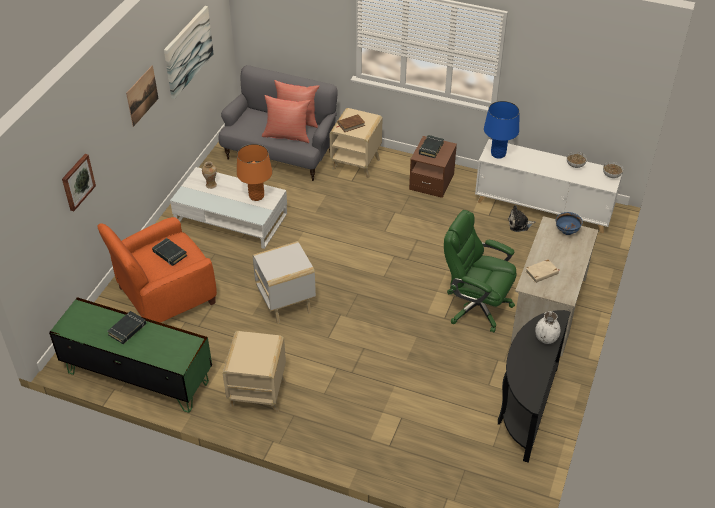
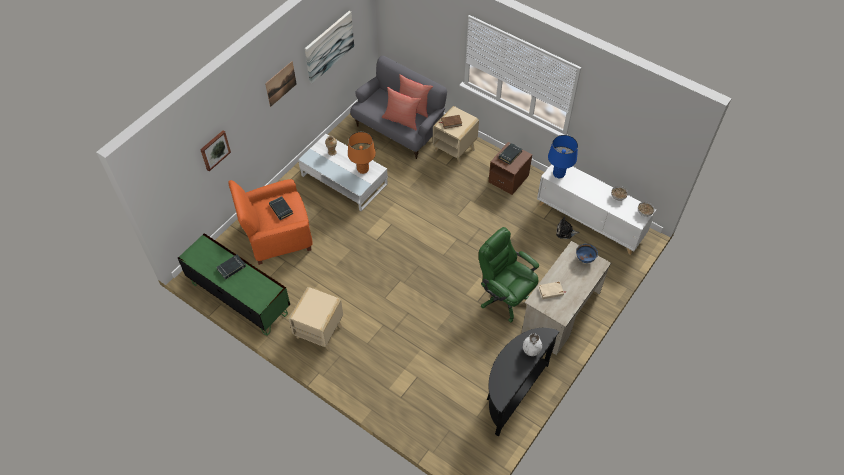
camera: 15 degrees right, 10 degrees up
white side table [252,241,316,324] -> none

